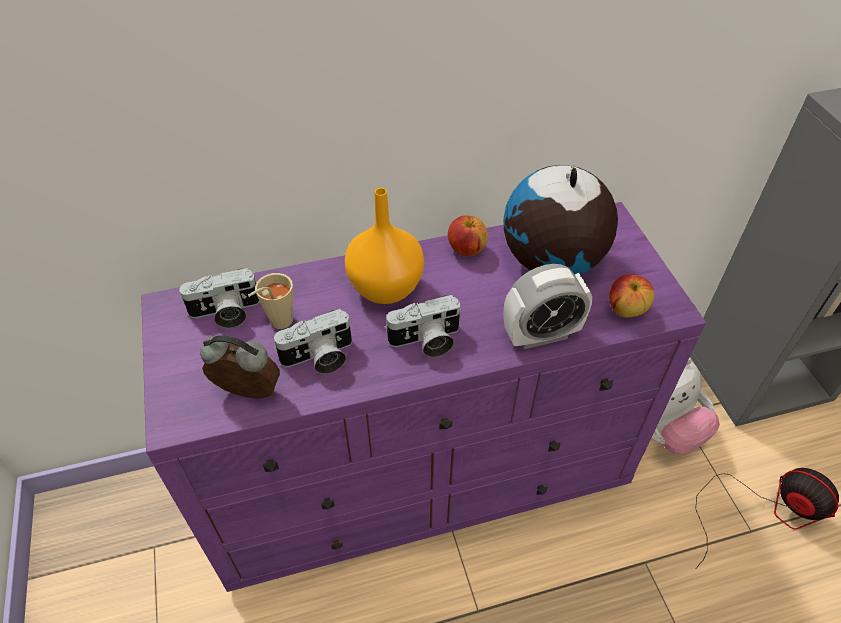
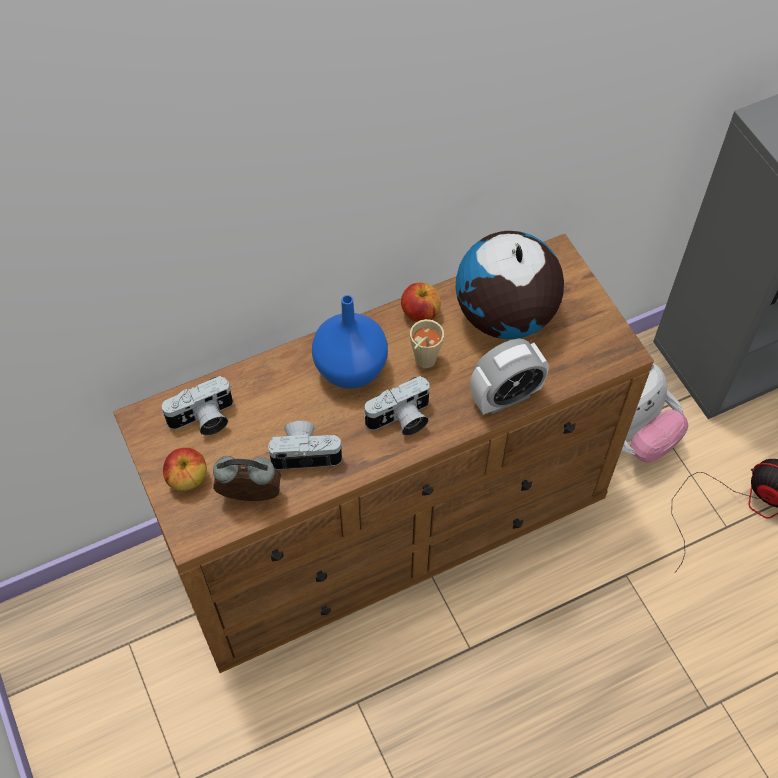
camera: 10 degrees left, 10 degrees up
purple dresser [141,202,706,592] -> brown dresser [113,234,654,673]
beige cup [248,273,293,329] -> beige cup moved to [410,319,444,368]
camera [273,309,352,374] -> camera turned 150 degrees counterclockwise [266,421,344,470]
orange vase [345,188,424,304] -> blue vase [312,295,388,388]
apple [609,274,654,318] -> apple moved to [163,448,207,491]

